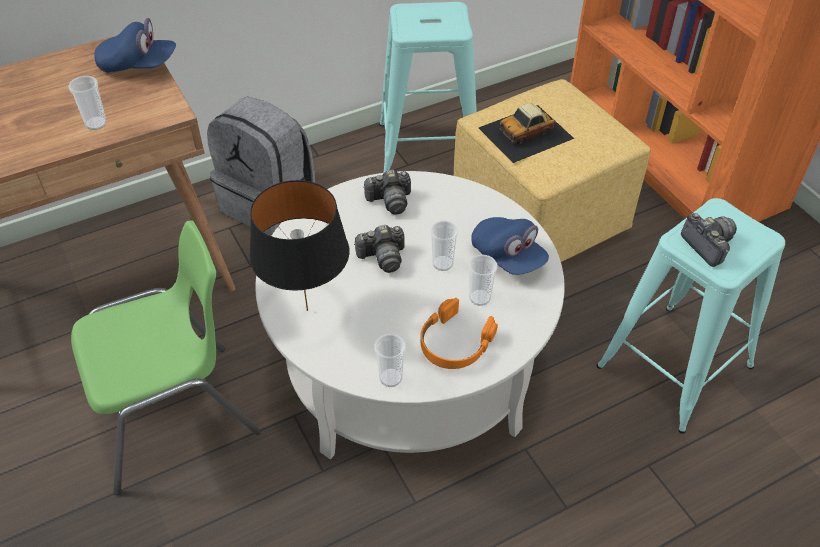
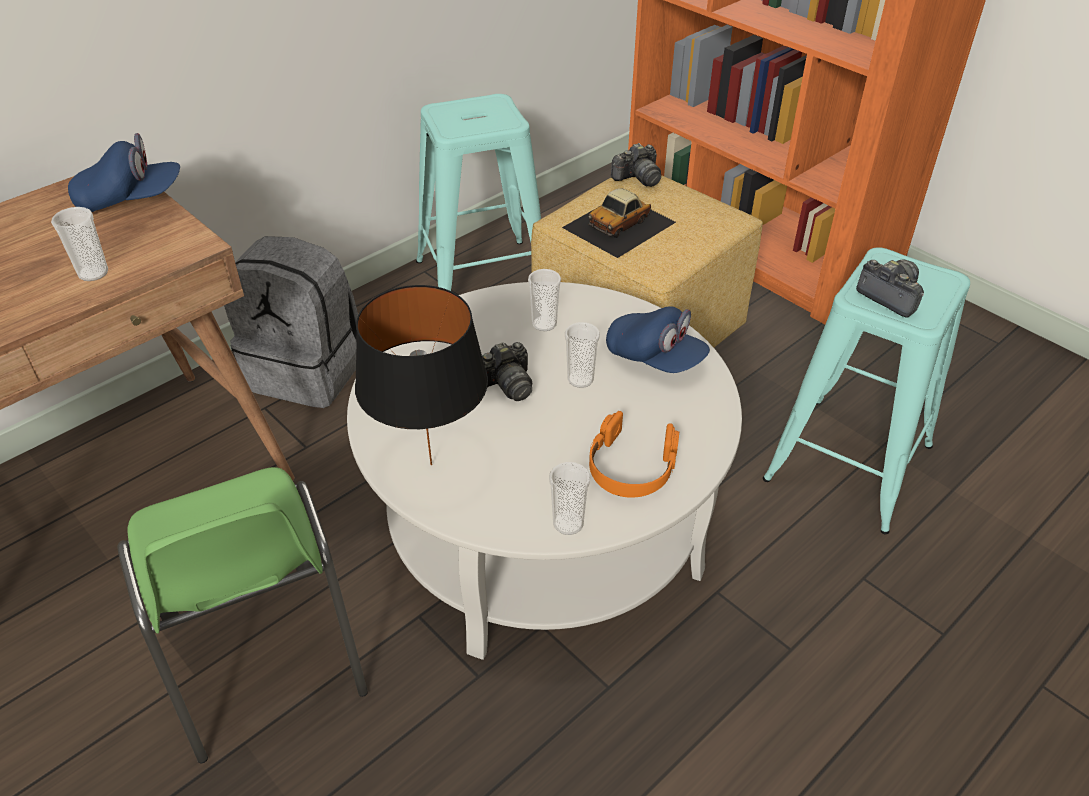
camera: 15 degrees left, 5 degrees down
green chair [71,220,261,495] -> green chair turned 105 degrees clockwise [117,467,368,763]
camera [363,169,411,215] -> camera moved to [611,143,661,187]
cup [468,255,497,306] -> cup moved to [528,269,561,331]

